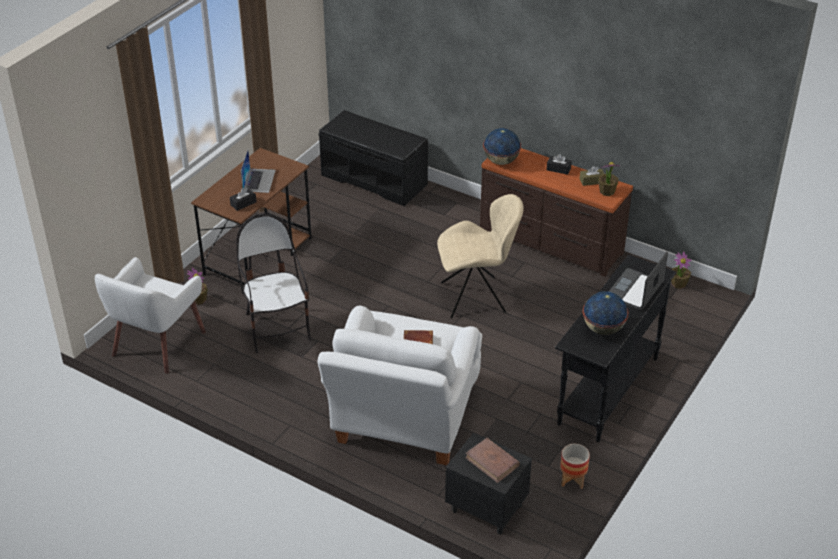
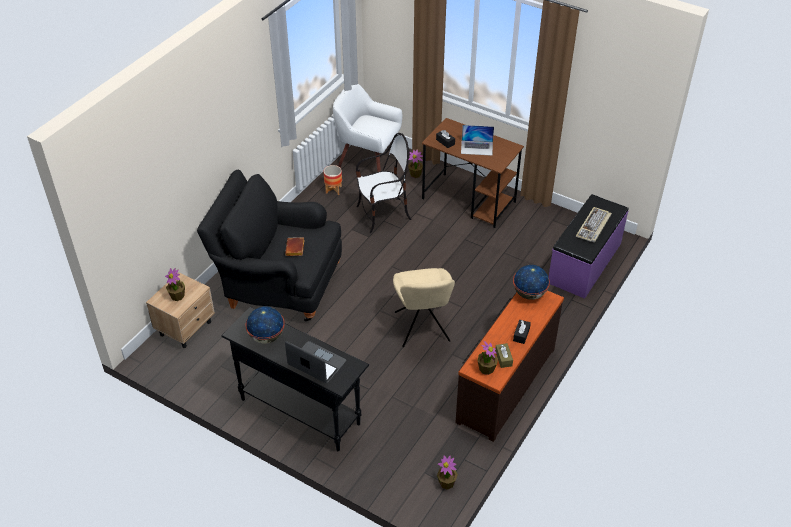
camera: 90 degrees right, 5 degrees up
white armchair [317,306,482,465] -> black armchair [197,170,342,321]
black bench [319,110,428,206] -> purple bench [549,194,629,299]
black nightstand [445,432,532,535] -> beige nightstand [146,272,215,348]
brown book [465,438,520,483] -> potted plant [165,268,185,301]
planter [560,444,590,489] -> planter moved to [324,165,342,195]
none -> keyboard [576,207,612,243]

